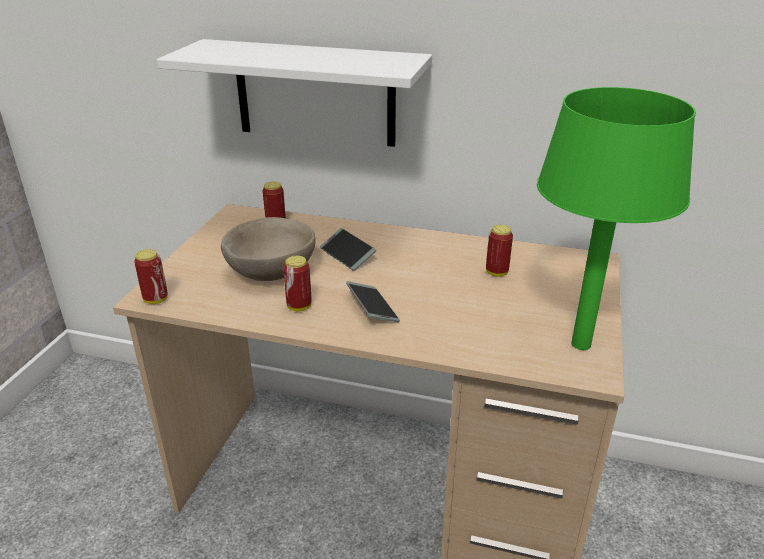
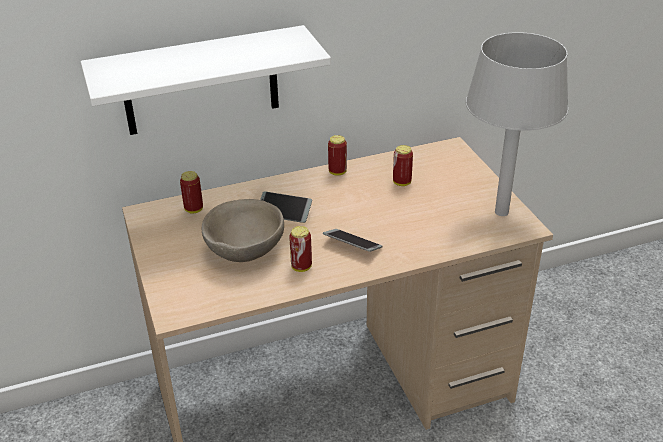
camera: 35 degrees left, 5 degrees up
can [134,249,168,304] -> can moved to [328,135,347,176]
green table lamp [537,87,696,350] -> grey table lamp [466,32,568,216]

